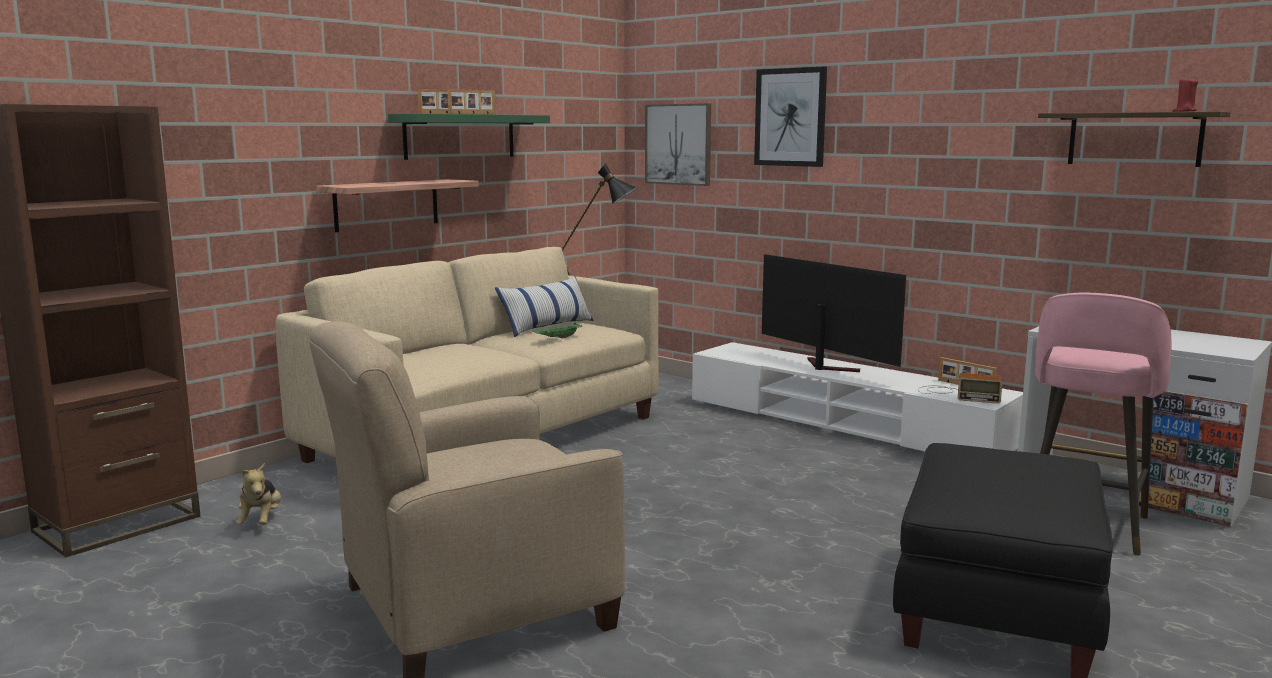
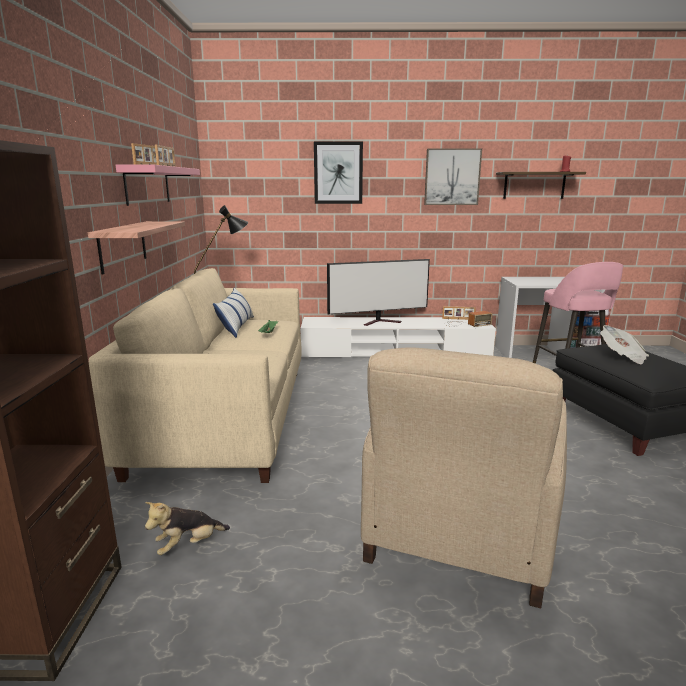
camera: 40 degrees left, 5 degrees up
plush toy [236,463,281,525] -> plush toy turned 105 degrees clockwise [145,502,230,555]
green shelf [388,113,550,160] -> pink shelf [116,165,200,206]
picture [645,103,711,186] -> picture moved to [424,148,482,205]
television [762,254,906,372] -> television turned 150 degrees clockwise [327,259,430,326]
none -> newspaper [600,325,649,364]

